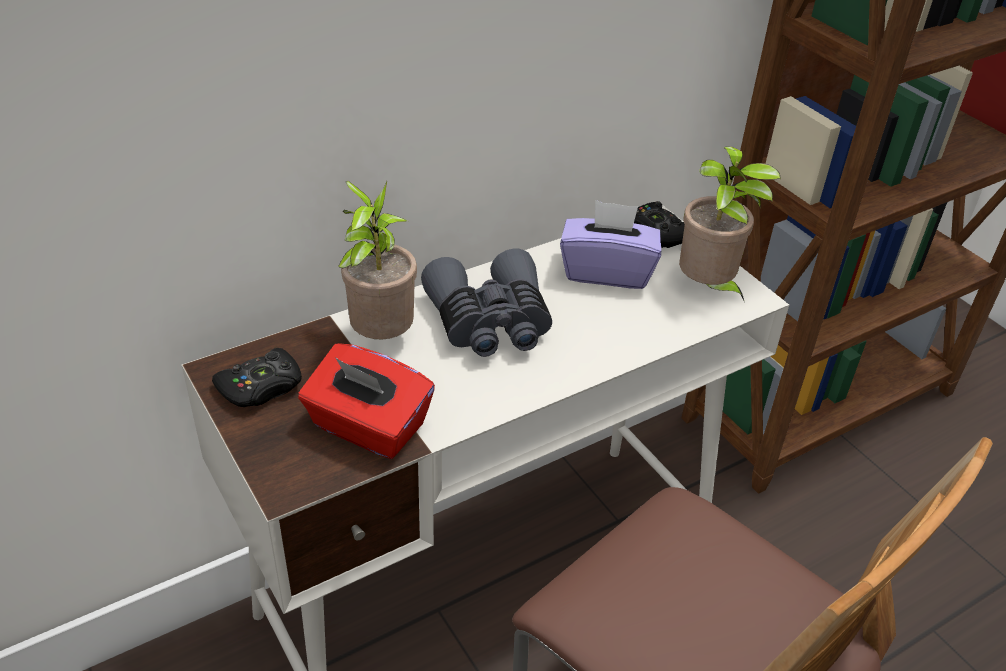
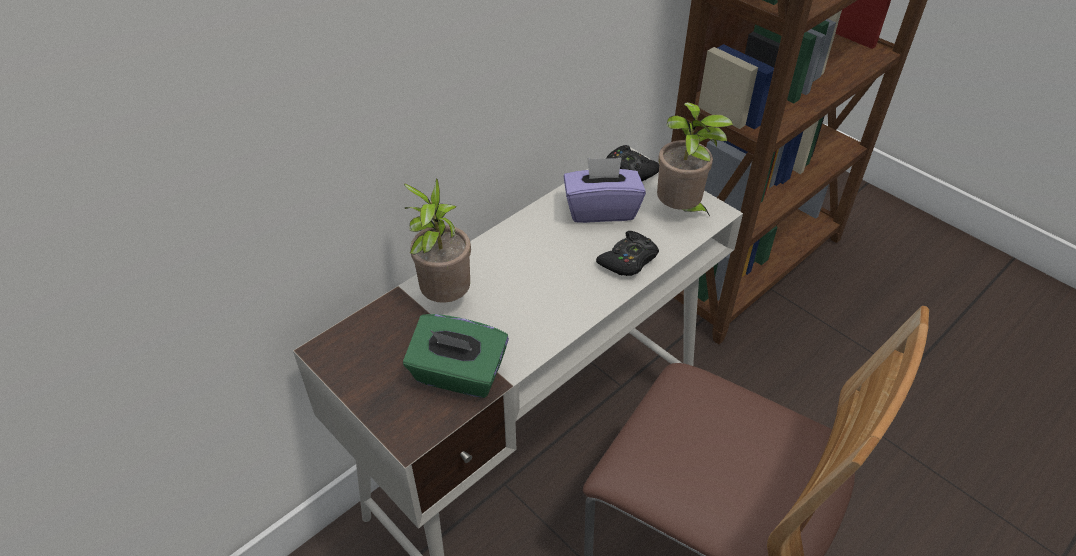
camera: 10 degrees left, 5 degrees up
black game controller [212,348,302,407] -> black game controller moved to [596,231,659,276]
red tissue box [298,343,435,459] -> green tissue box [403,314,509,398]
grey binoculars [421,249,552,357] -> none

